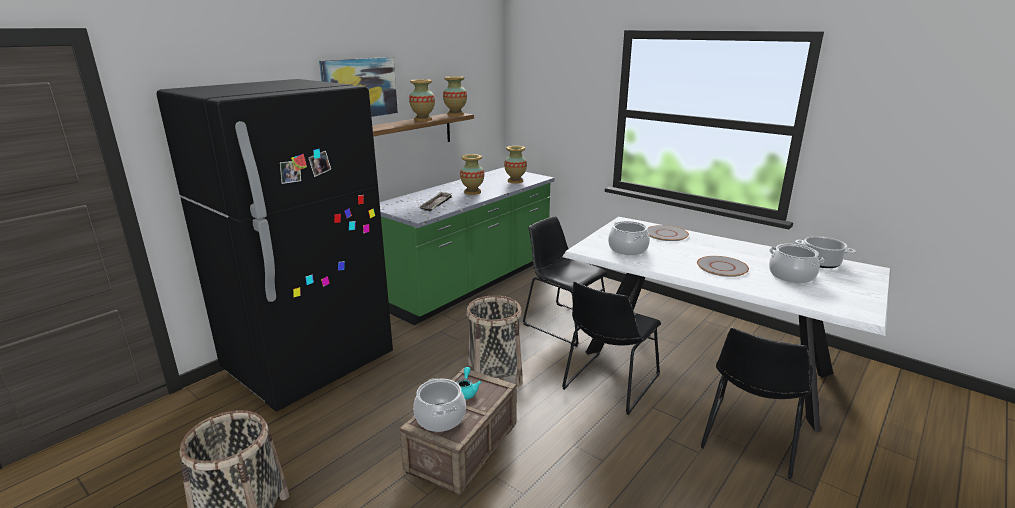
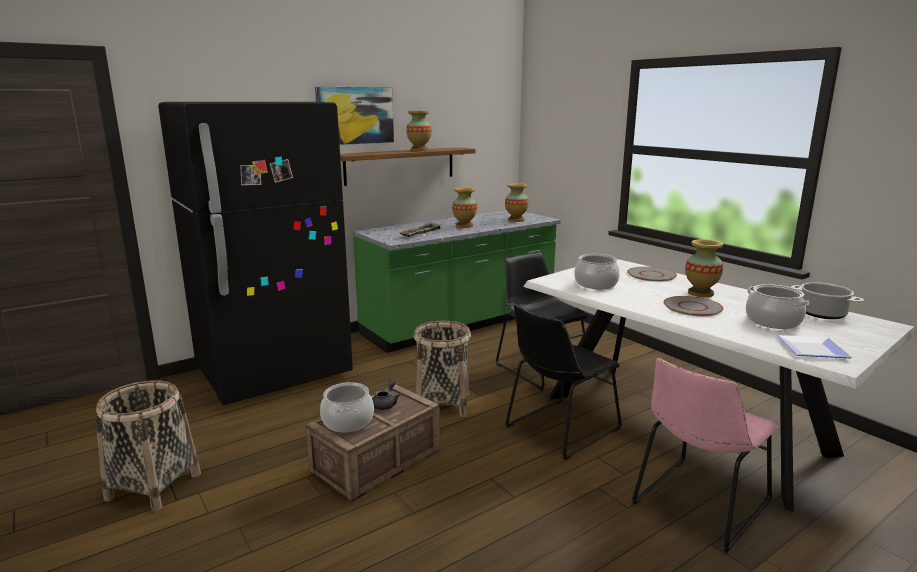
camera: 15 degrees right, 5 degrees down
vase [443,76,467,116] -> vase moved to [685,239,723,297]
turquoise teapot [457,367,481,400] -> grey teapot [372,380,400,410]
black chair [701,328,813,479] -> pink chair [632,358,778,553]
none -> plate [777,335,852,358]

